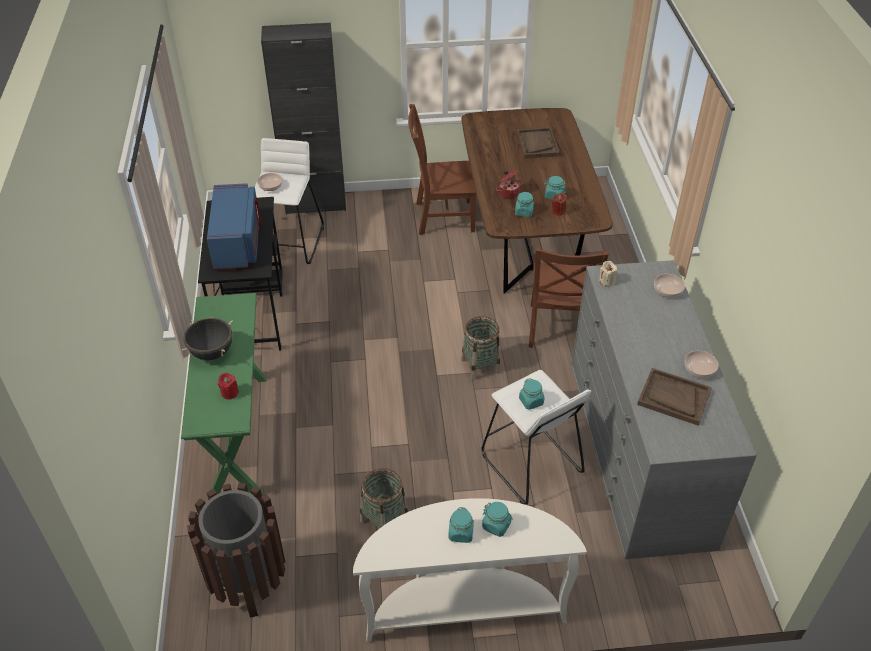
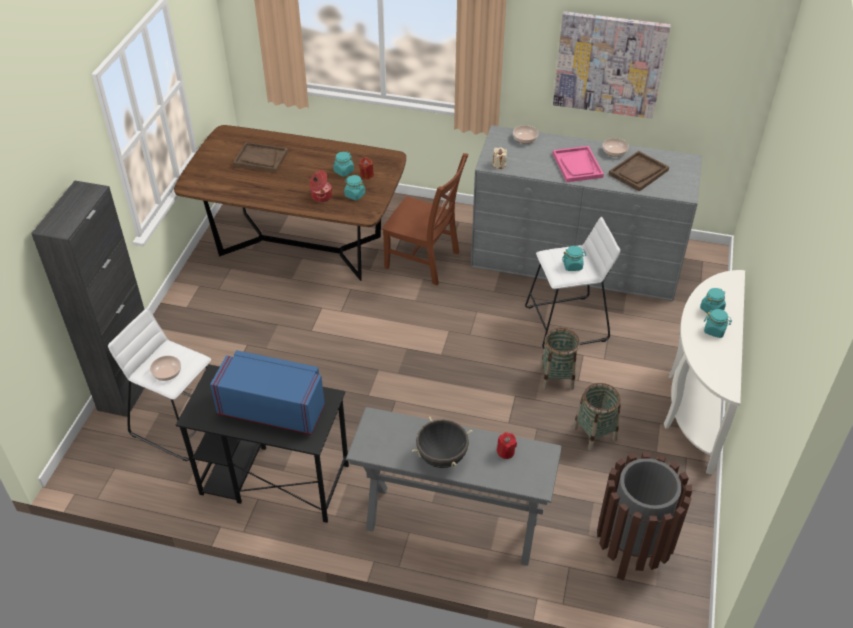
camera: 70 degrees left, 0 degrees up
green console table [181,293,266,494] -> grey console table [346,407,562,566]
brown chair [408,104,476,235] -> none
basket [461,316,500,380] -> basket moved to [540,328,580,390]
none -> picture [553,11,671,119]
none -> pink tray [553,146,604,182]

